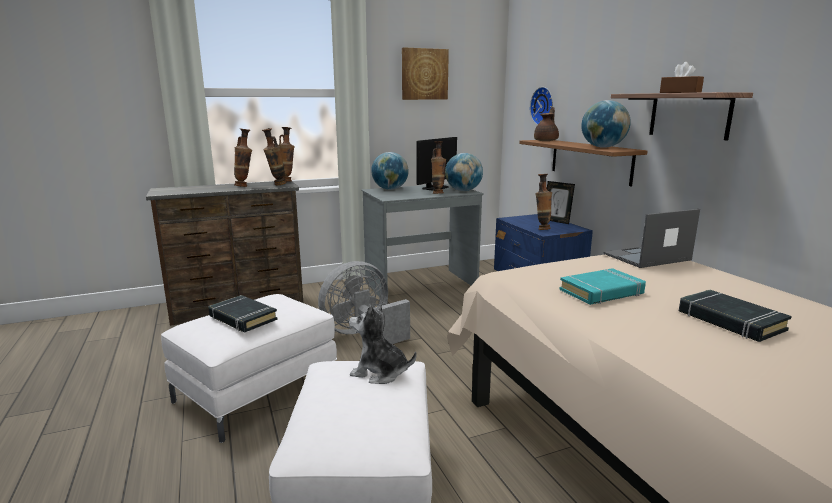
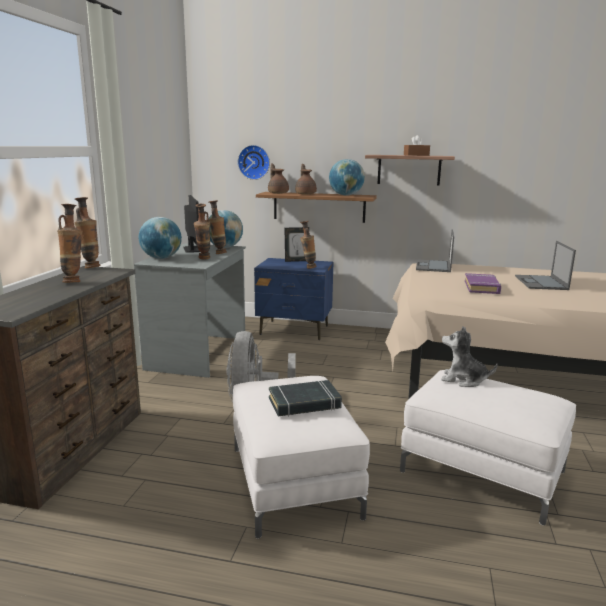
camera: 55 degrees left, 0 degrees up
vase [262,128,286,185] -> vase moved to [194,204,210,260]
plush toy [349,304,417,384] -> plush toy turned 60 degrees clockwise [441,326,498,387]
picture [402,47,449,100] -> none
turquoise book [559,268,646,305] -> purple book [465,273,501,294]
black book [679,290,792,342] -> laptop [515,241,576,290]
none -> brown teapot [295,164,317,195]

